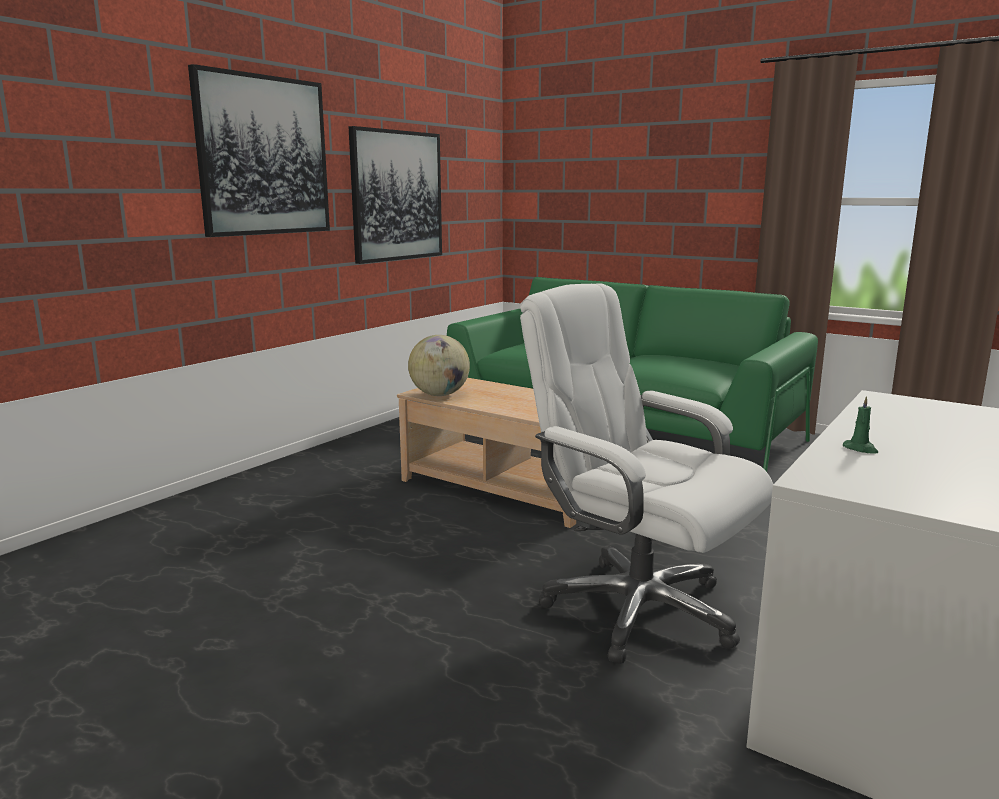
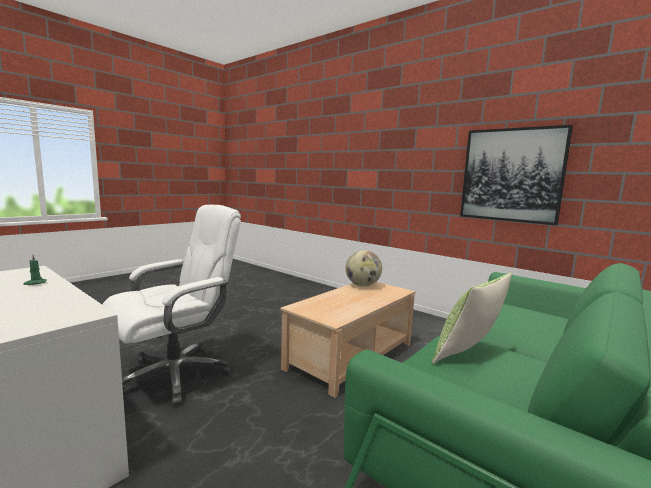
camera: 95 degrees right, 5 degrees down
picture [188,64,330,237] -> none
none -> pillow [431,272,512,364]

